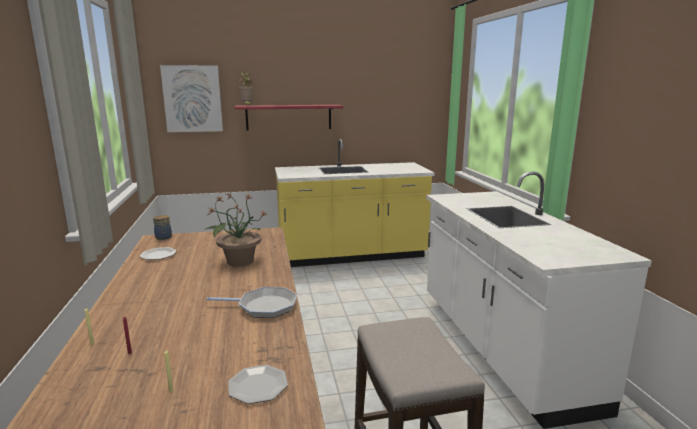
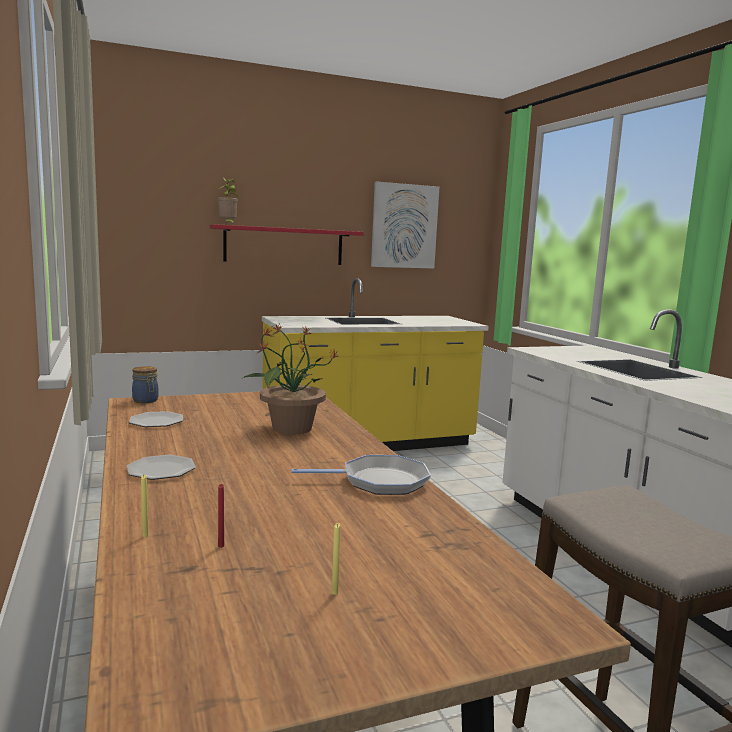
camera: 10 degrees left, 5 degrees down
picture [160,65,223,132] -> picture moved to [371,182,439,269]
plate [228,365,288,404] -> plate moved to [127,455,196,480]

